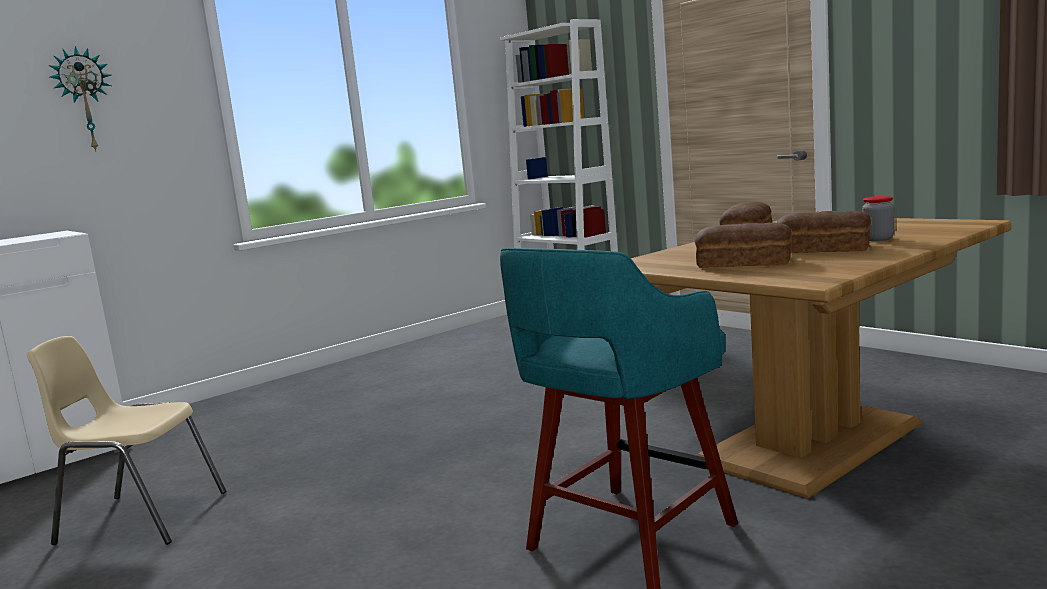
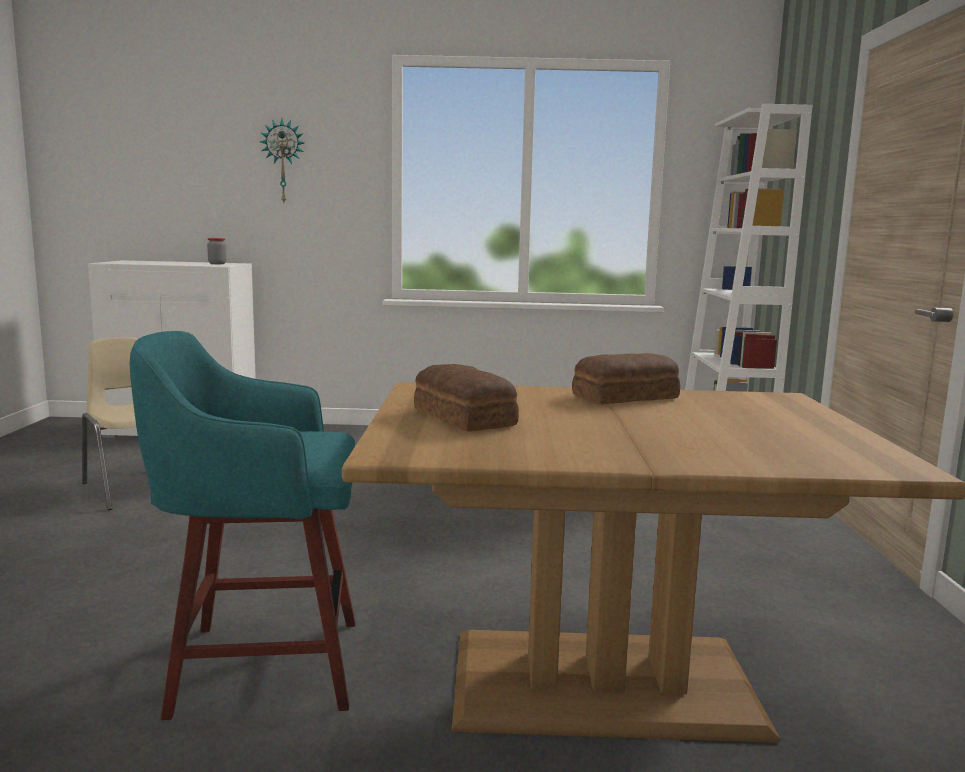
camera: 40 degrees right, 0 degrees up
bread [777,211,871,253] -> none
jar [862,196,894,241] -> jar moved to [207,238,226,264]

